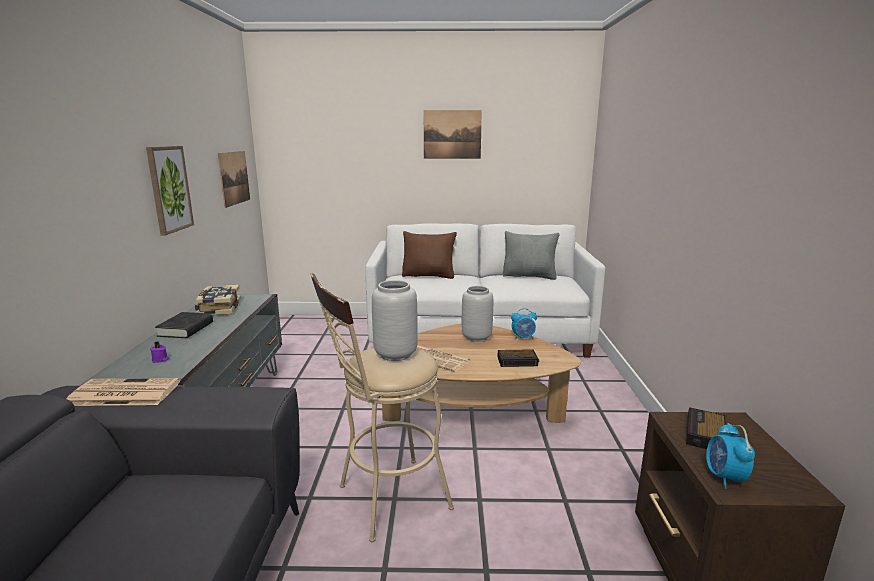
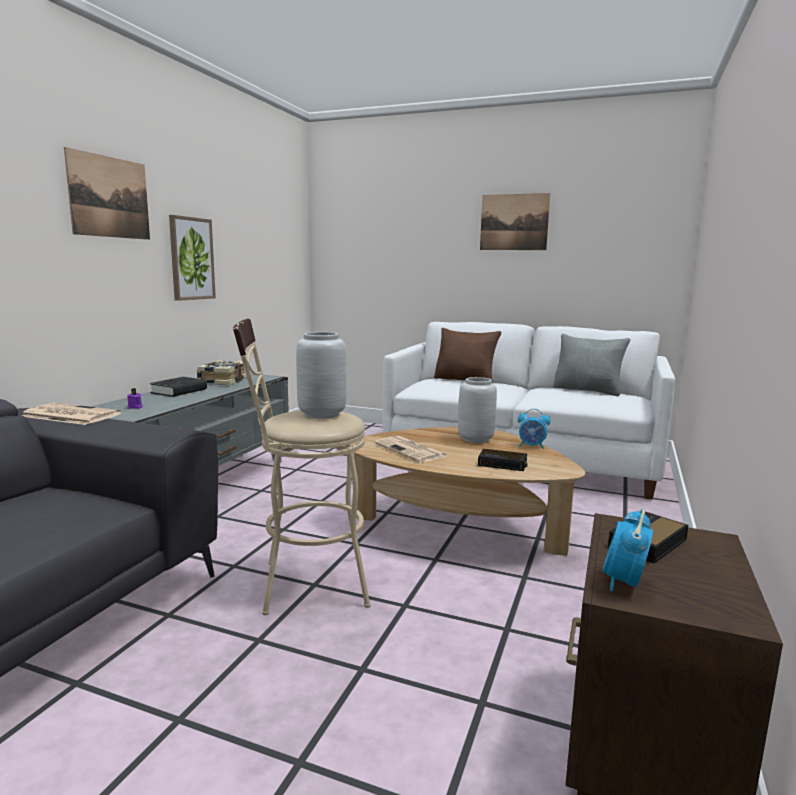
camera: 20 degrees right, 5 degrees down
picture [218,151,250,208] -> picture moved to [64,147,150,240]

